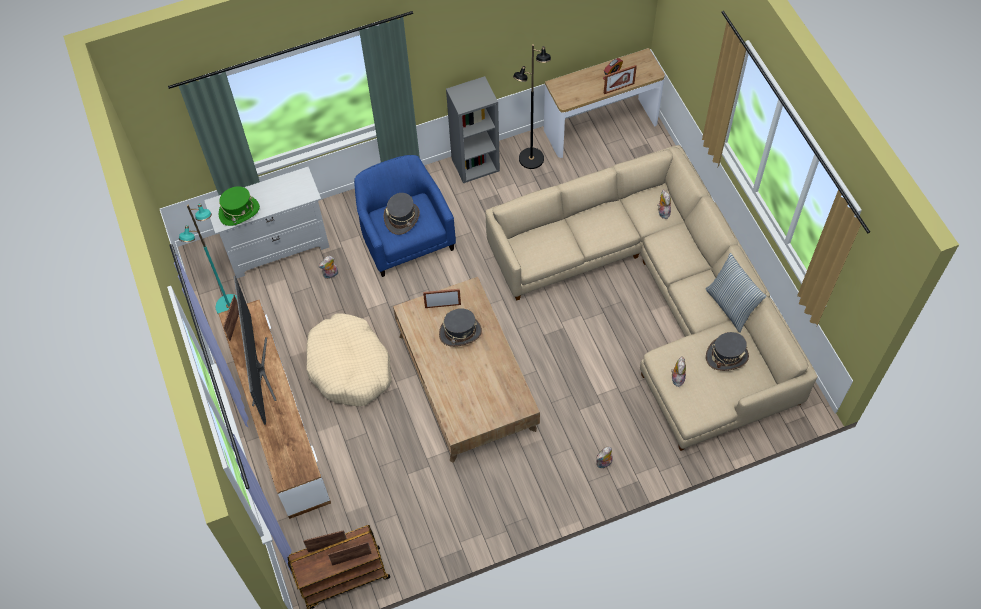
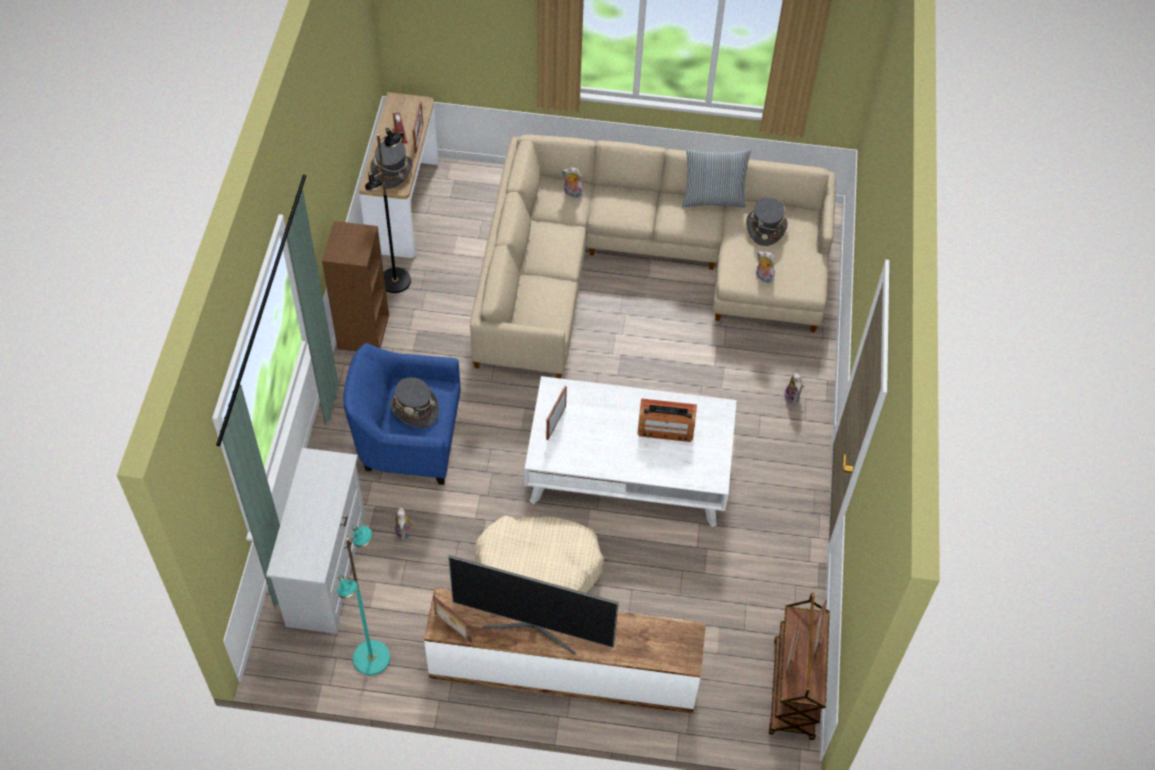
camera: 65 degrees left, 5 degrees down
green hat [219,186,260,226] -> none
brown coffee table [393,277,540,463] -> white coffee table [524,376,737,527]
grey hat [439,308,482,347] -> grey hat moved to [370,141,413,189]
grey bookcase [446,76,500,183] -> brown bookcase [322,221,389,351]
none -> radio [637,398,697,442]

